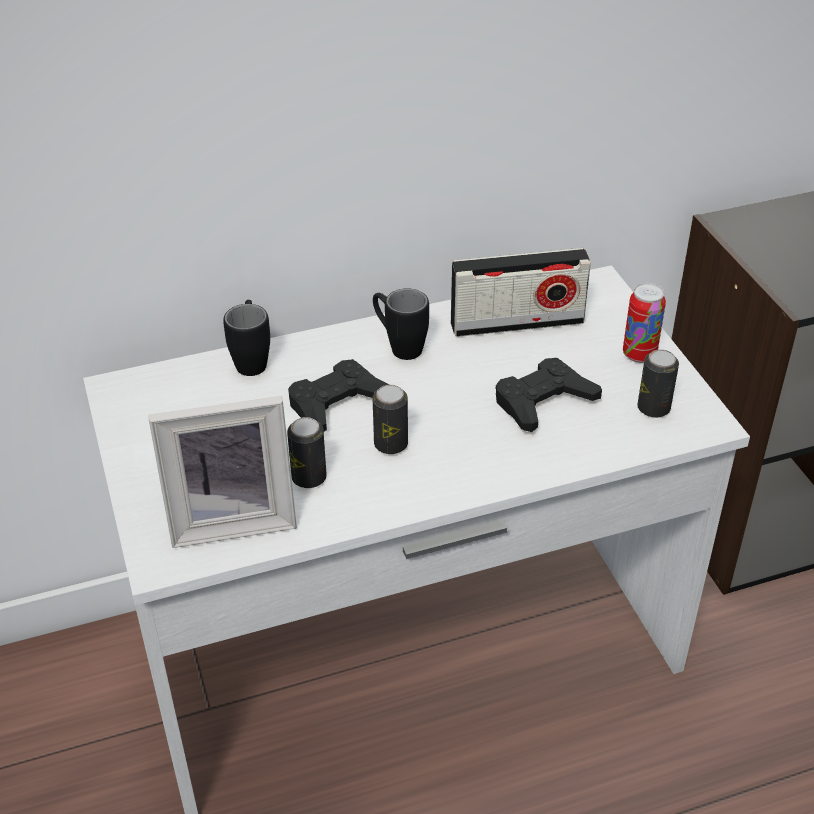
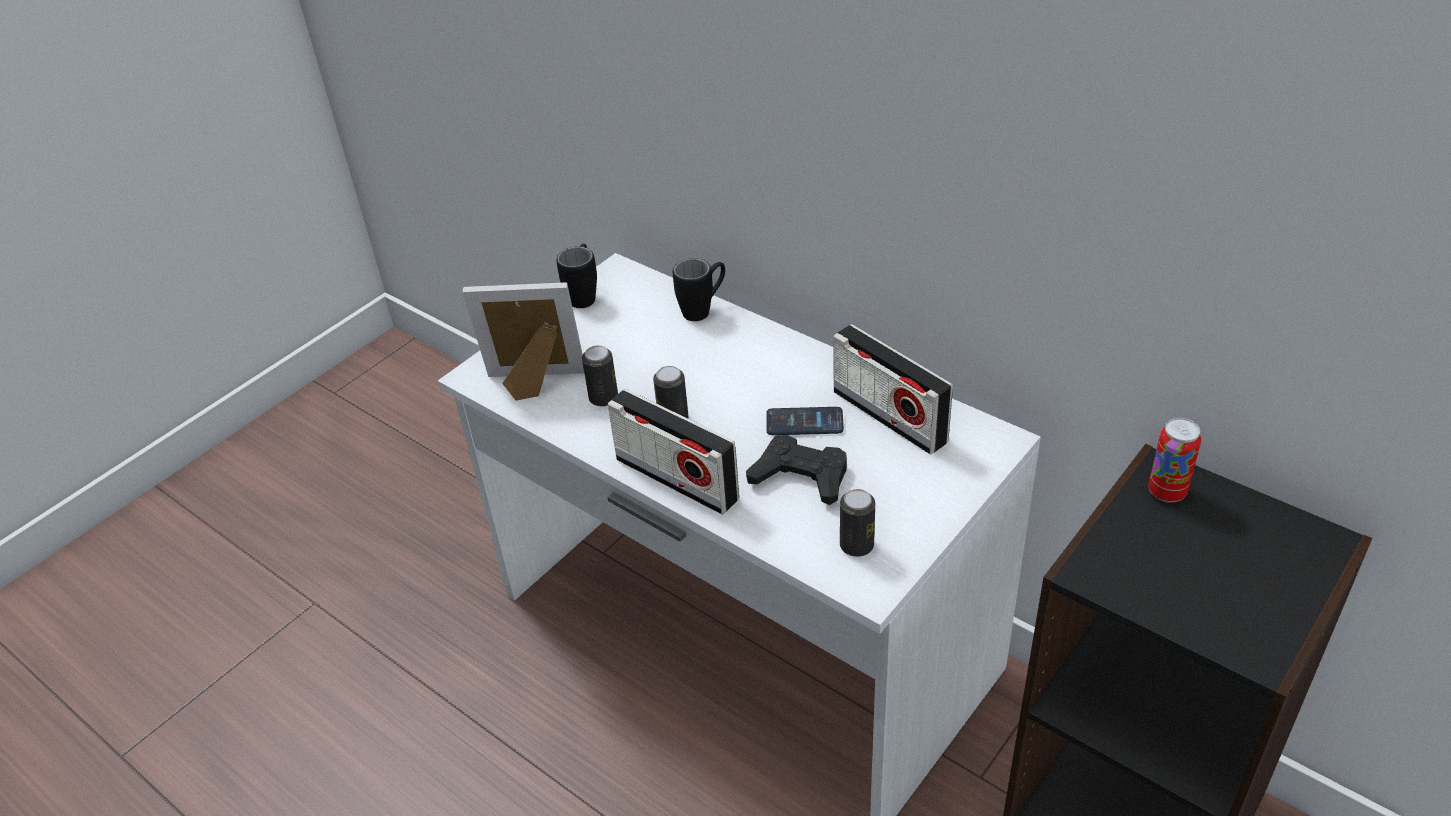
camera: 60 degrees right, 0 degrees up
picture frame [148,396,297,548] -> picture frame turned 135 degrees clockwise [462,282,584,401]
black game controller [288,359,389,432] -> none
black mug [373,288,429,360] -> black mug moved to [556,244,597,308]
can [623,283,666,363] -> can moved to [1148,418,1201,502]
none -> radio [608,389,739,515]
none -> phone [766,407,844,435]

